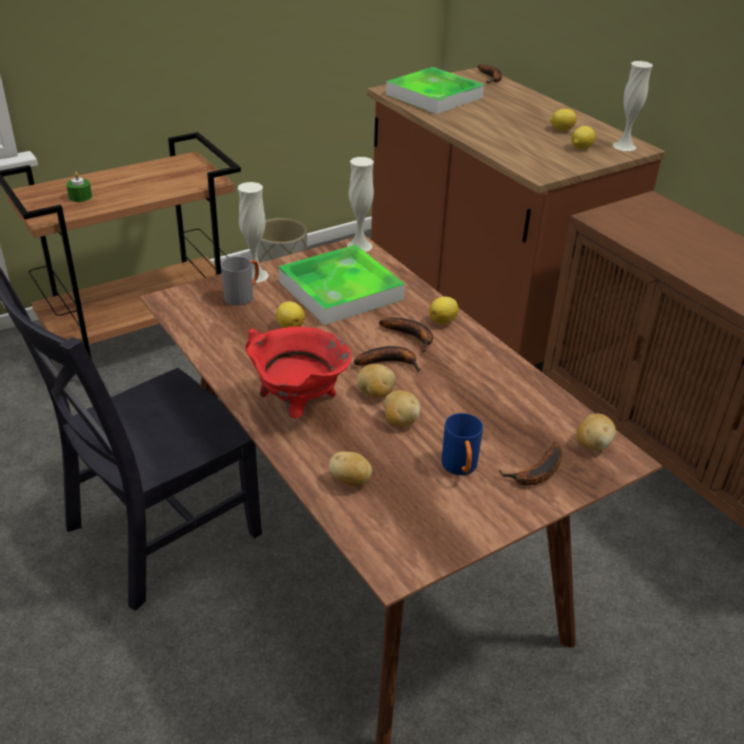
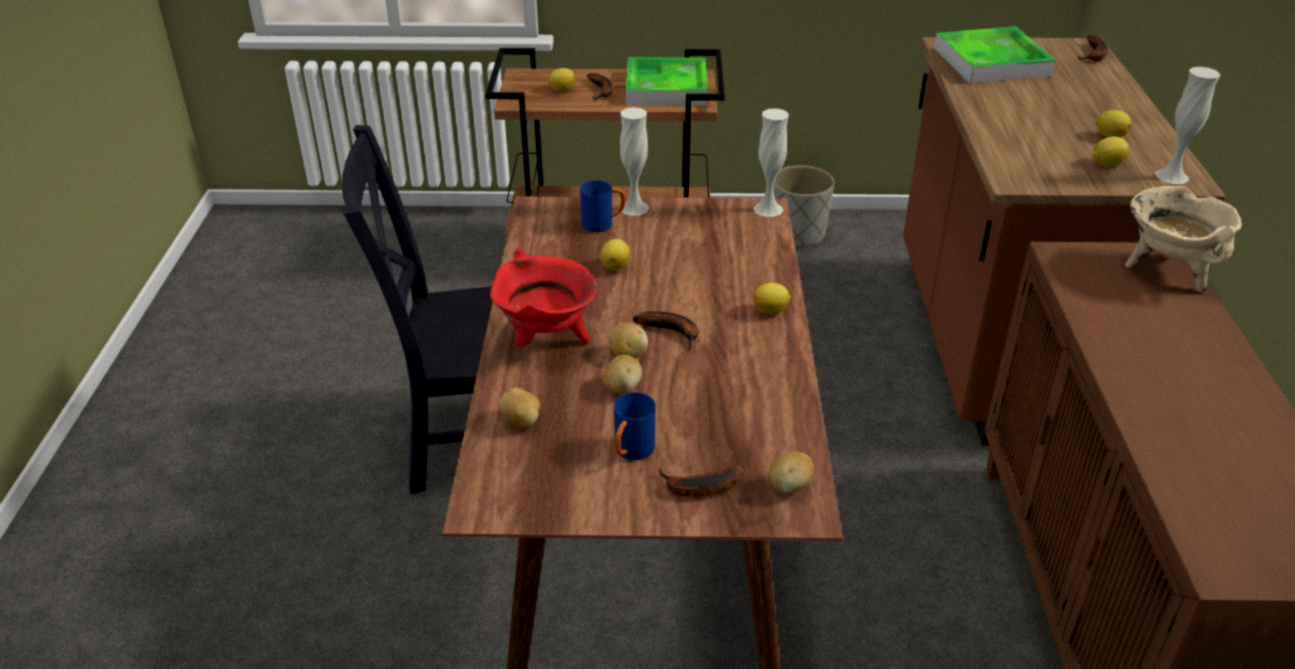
camera: 35 degrees right, 0 degrees up
green candle [66,172,92,202] -> lemon [547,68,575,92]
grey mug [221,256,259,305] -> blue mug [580,180,625,232]
tray [279,245,405,325] -> tray moved to [626,57,708,106]
banana [379,317,433,352] -> banana moved to [587,73,613,100]
none -> beige cooking pot [1125,186,1242,293]

